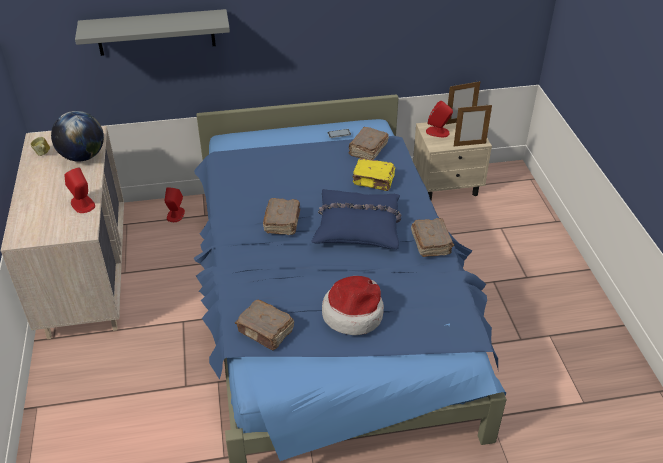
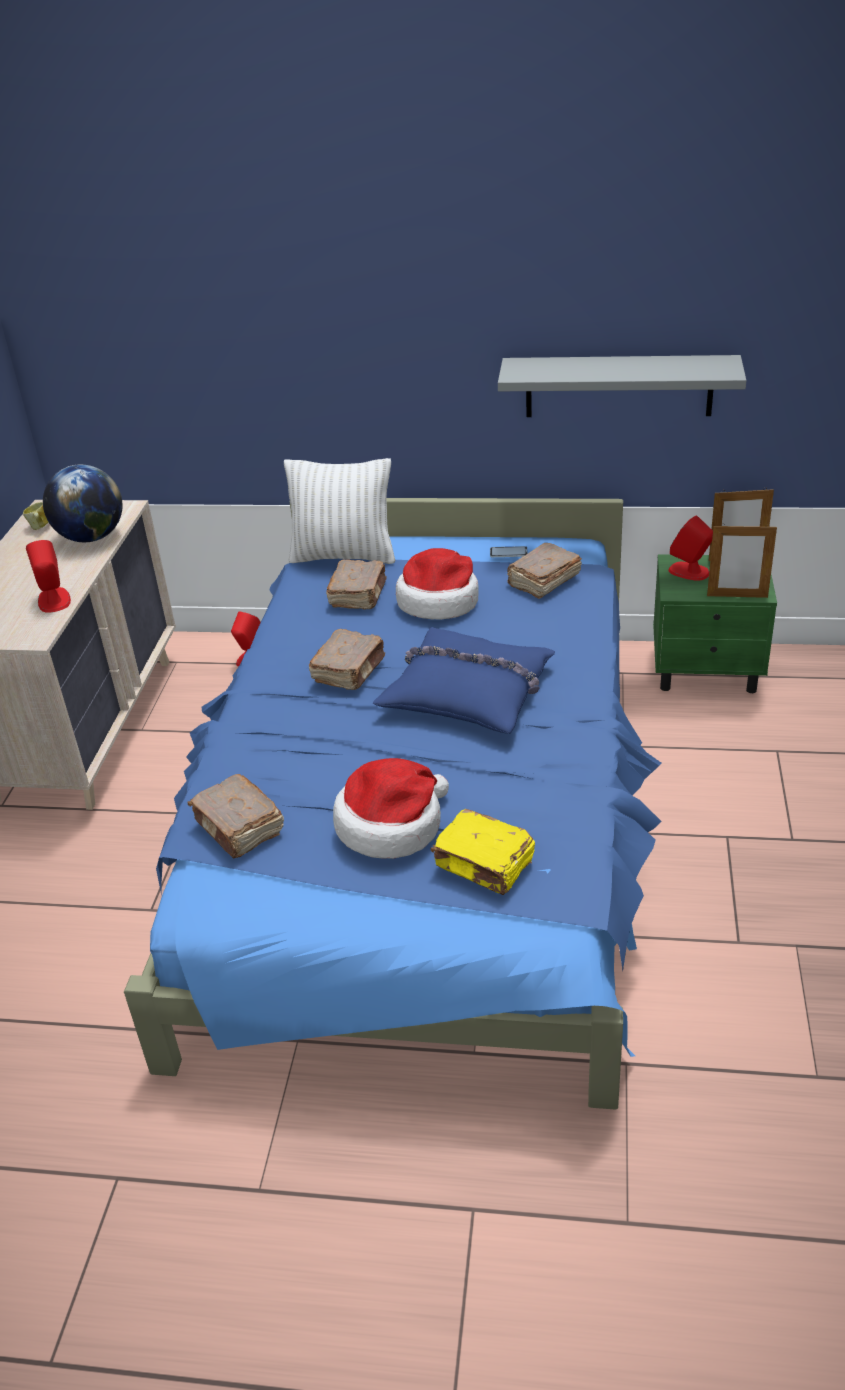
camera: 20 degrees right, 5 degrees down
grey shelf [75,9,230,56] -> grey shelf moved to [498,355,747,417]
yellow book [352,158,395,191] -> yellow book moved to [431,809,535,895]
brown book [411,218,454,257] -> brown book moved to [326,559,387,610]
beige nightstand [413,122,492,200] -> green nightstand [653,554,777,693]
none -> white pillow [284,458,395,564]
none -> hat [396,548,479,620]

